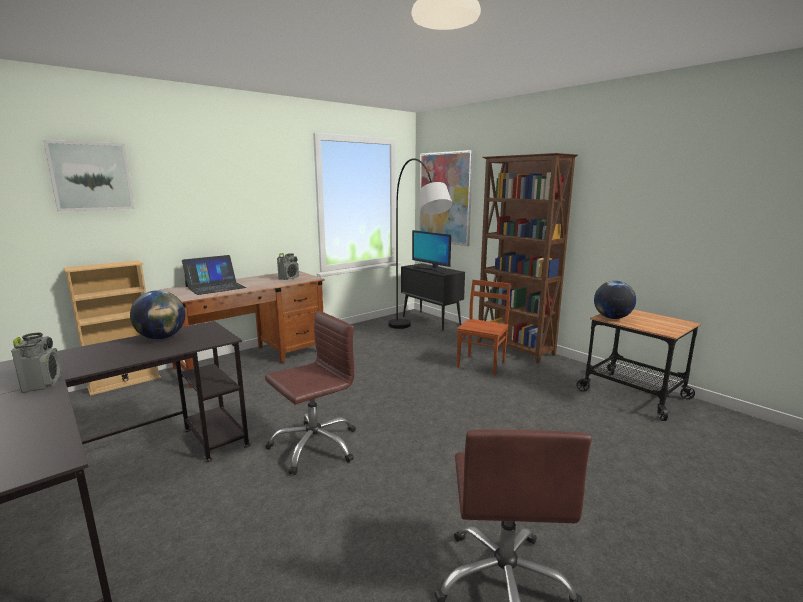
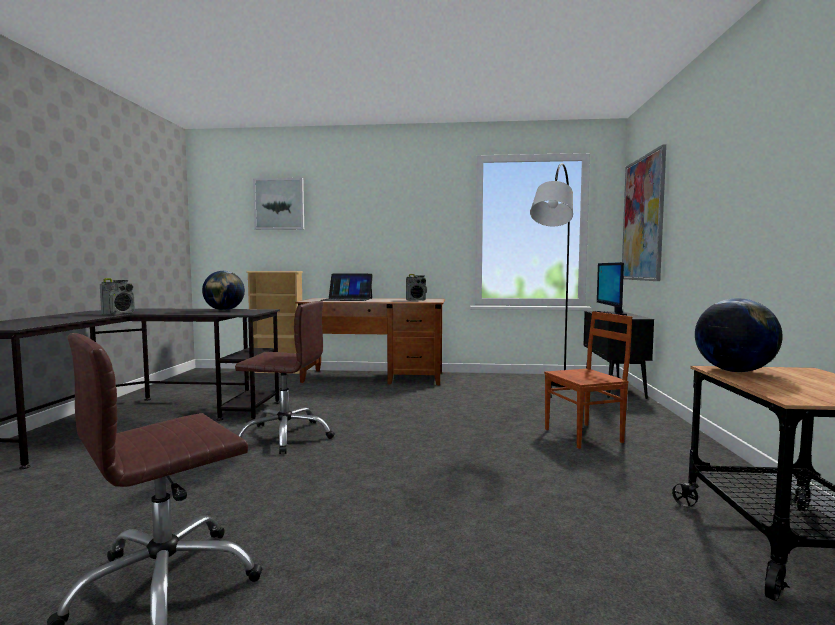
camera: 45 degrees right, 10 degrees down
brown bookcase [477,153,578,363] -> none

